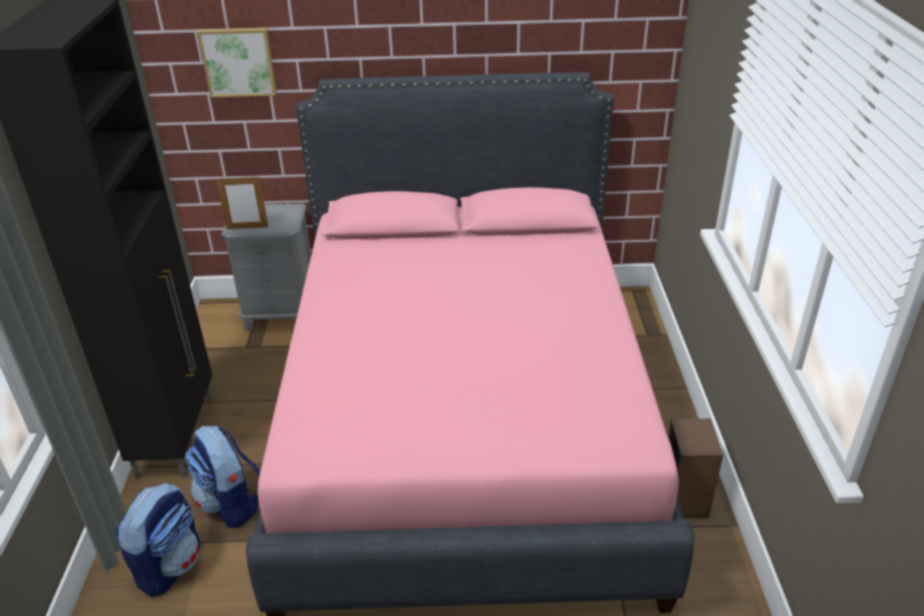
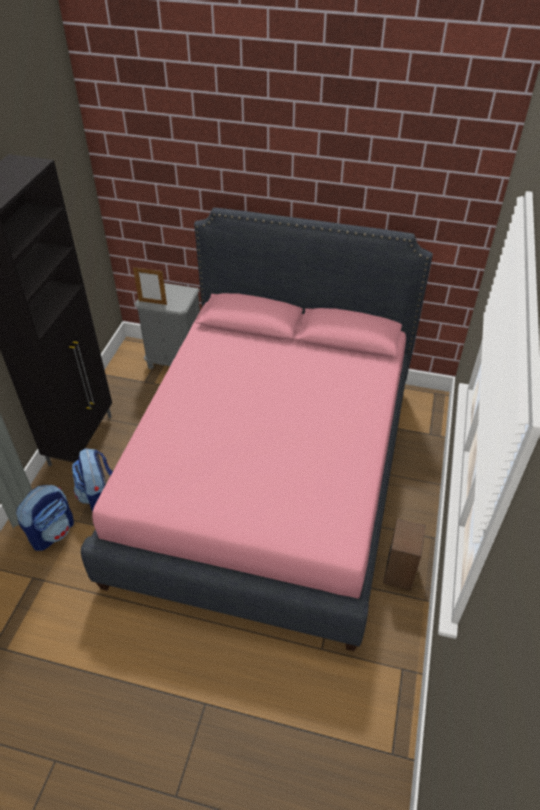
camera: 15 degrees right, 10 degrees up
picture [197,28,277,97] -> none

